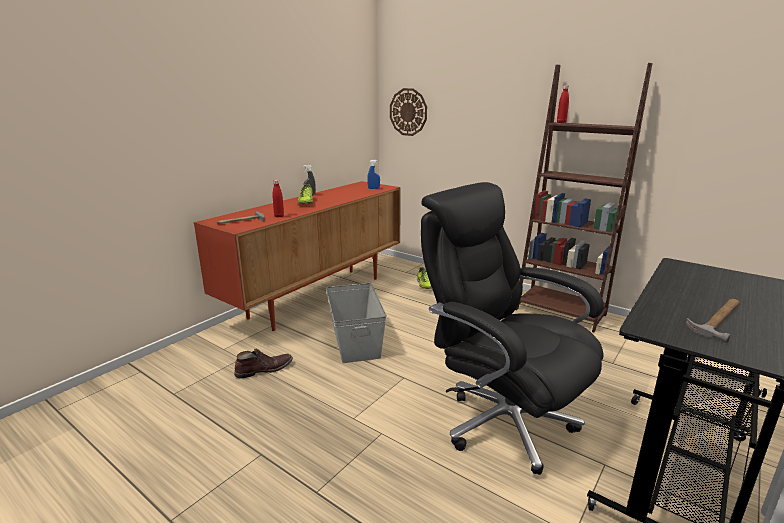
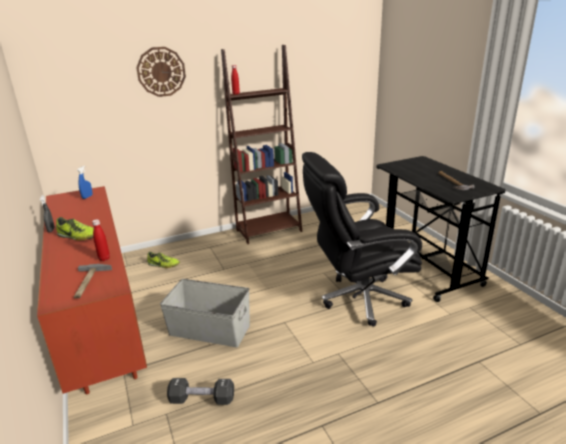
camera: 60 degrees left, 5 degrees up
brown boot [234,349,293,378] -> black dumbbell [167,378,234,405]
wall clock [390,88,427,136] -> wall clock moved to [136,47,186,97]

